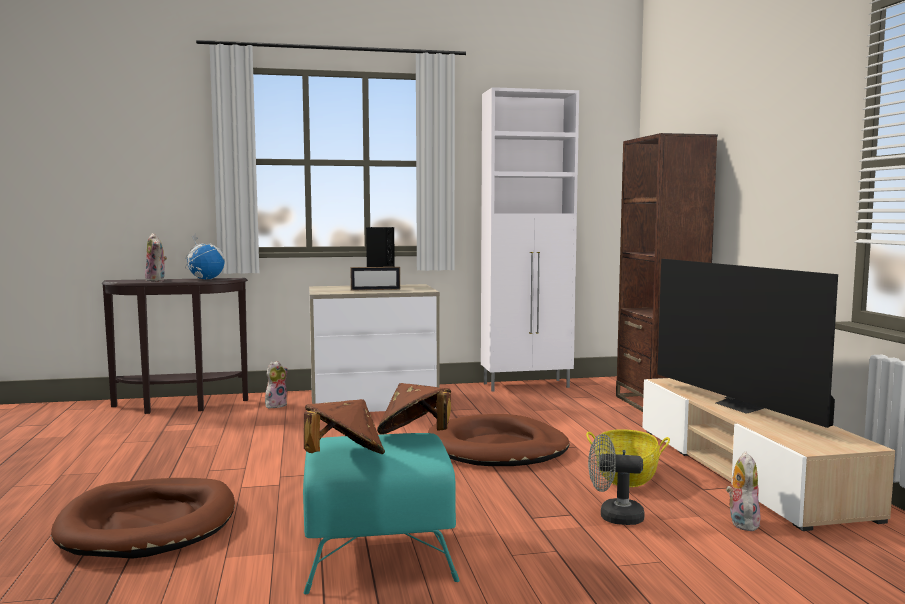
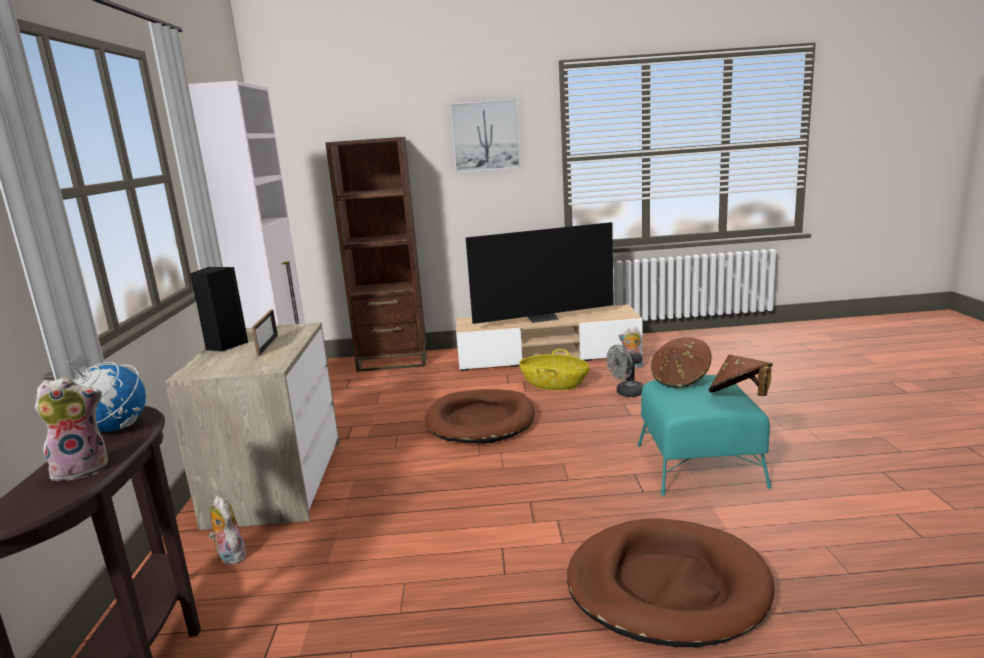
camera: 80 degrees left, 10 degrees up
grey fan [588,434,645,525] -> grey fan turned 45 degrees clockwise [607,345,643,397]
none -> picture [450,99,521,173]

